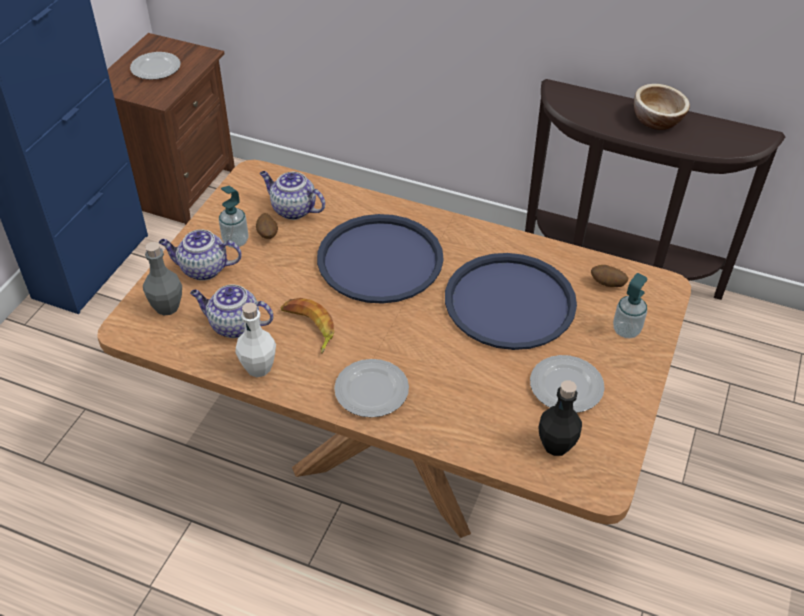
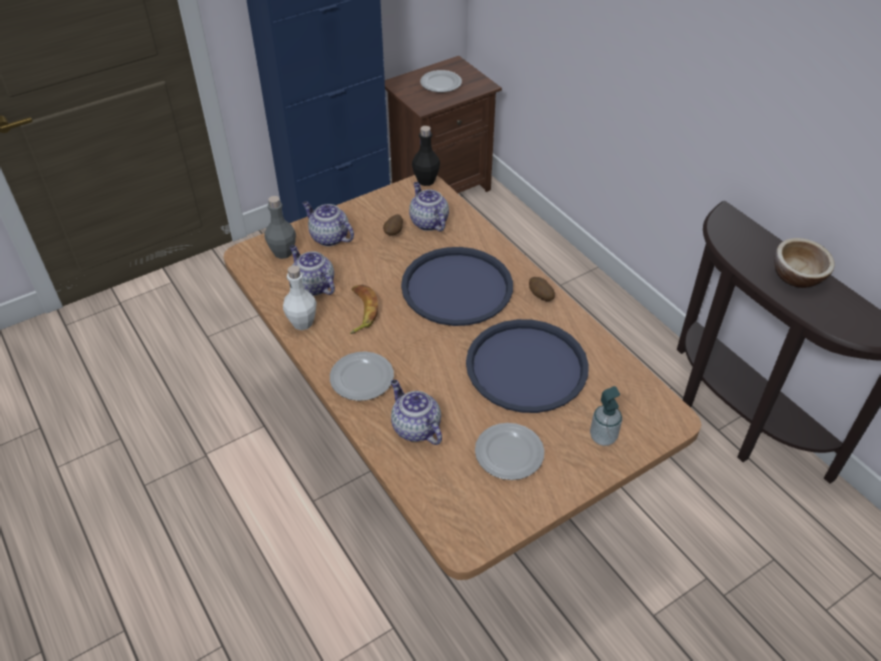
camera: 35 degrees right, 0 degrees up
soap dispenser [219,186,249,248] -> none
black bottle [538,380,582,456] -> black bottle moved to [412,126,440,186]
potato [591,265,628,287] -> potato moved to [529,277,555,301]
none -> teapot [391,380,442,445]

